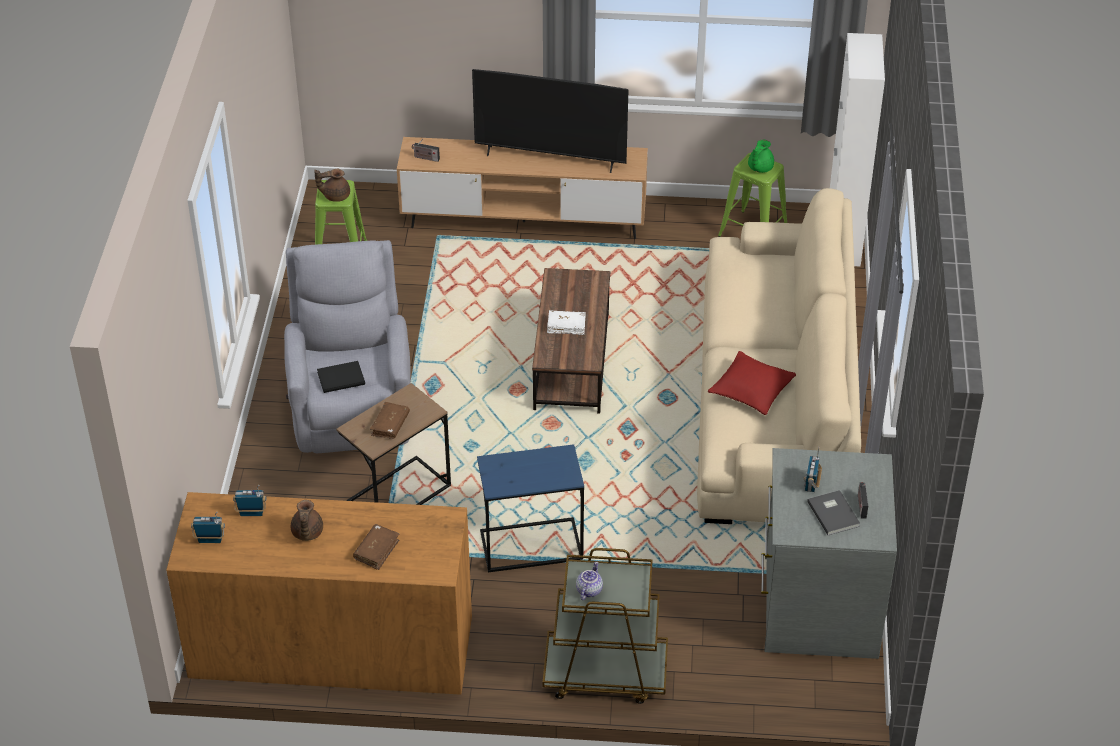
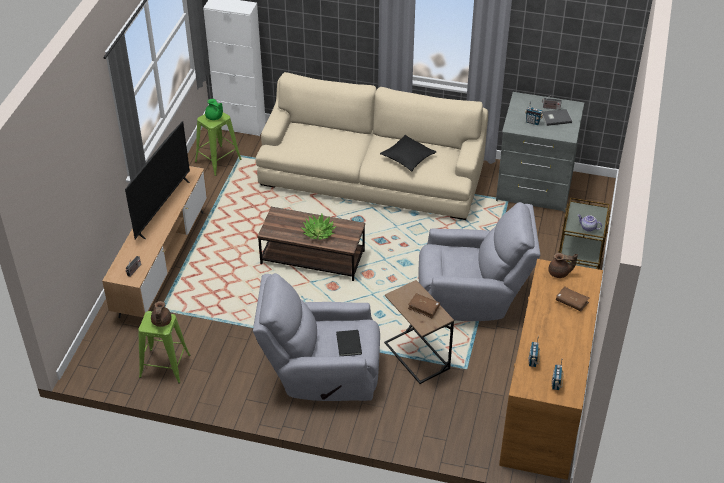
camera: 80 degrees left, 0 degrees up
brown teapot [291,500,323,541] -> brown teapot moved to [548,253,578,278]
blue side table [477,444,584,572] -> grey armchair [418,202,540,321]
white book [547,310,586,335] -> potted plant [301,213,336,240]
red pillow [708,351,796,415] -> black pillow [380,135,437,171]

